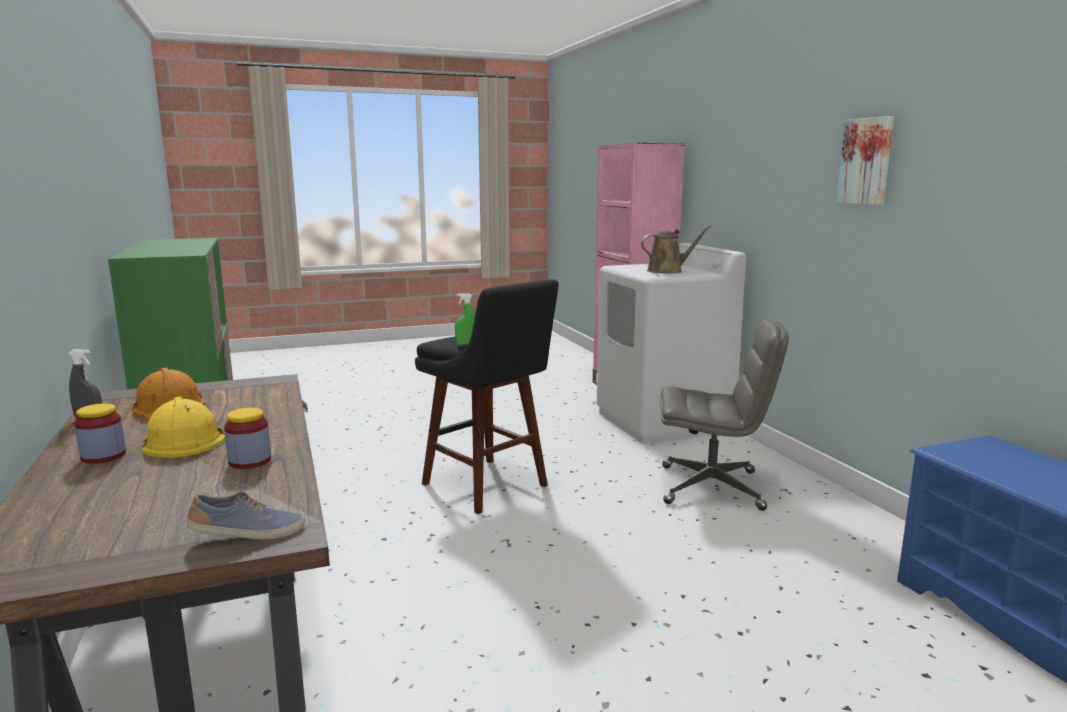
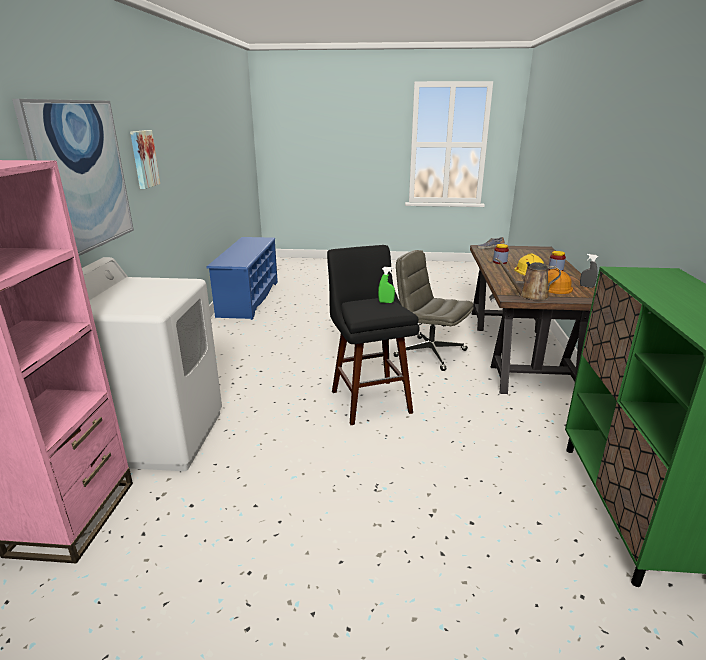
camera: 155 degrees left, 10 degrees up
brown watering can [641,225,712,274] -> brown watering can moved to [495,258,561,301]
grey office chair [660,320,789,511] -> grey office chair moved to [393,250,474,371]
none -> picture [12,99,134,256]

